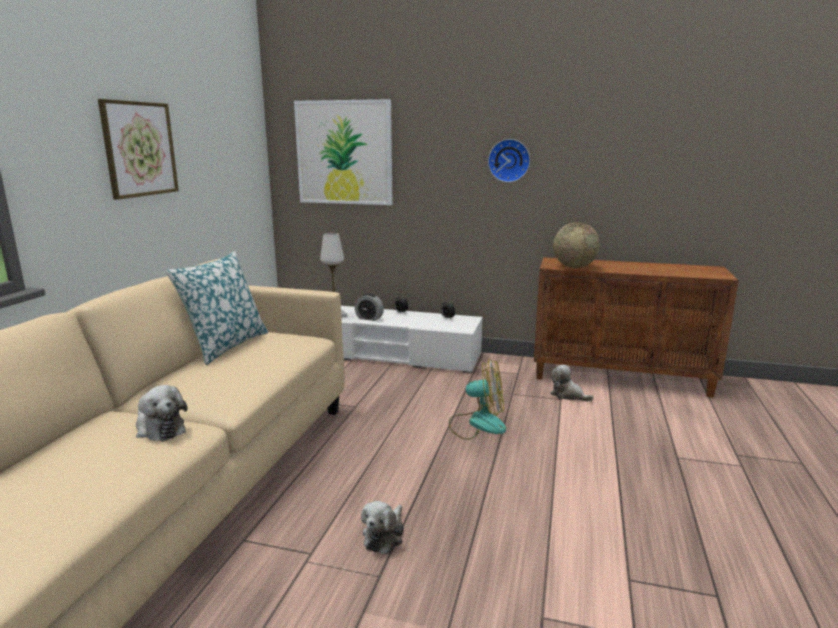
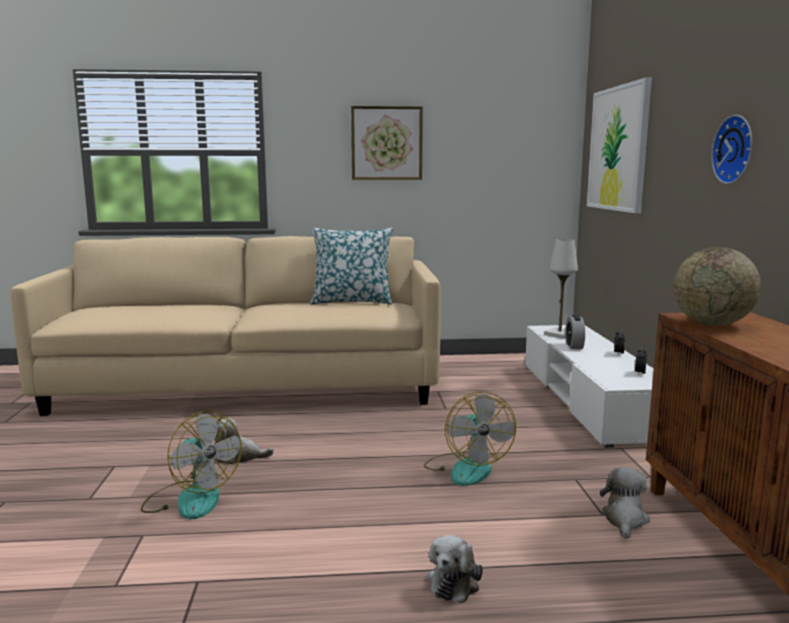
camera: 70 degrees right, 5 degrees down
plush toy [136,385,187,441] -> plush toy moved to [427,535,483,603]
none -> fan [141,411,242,519]

